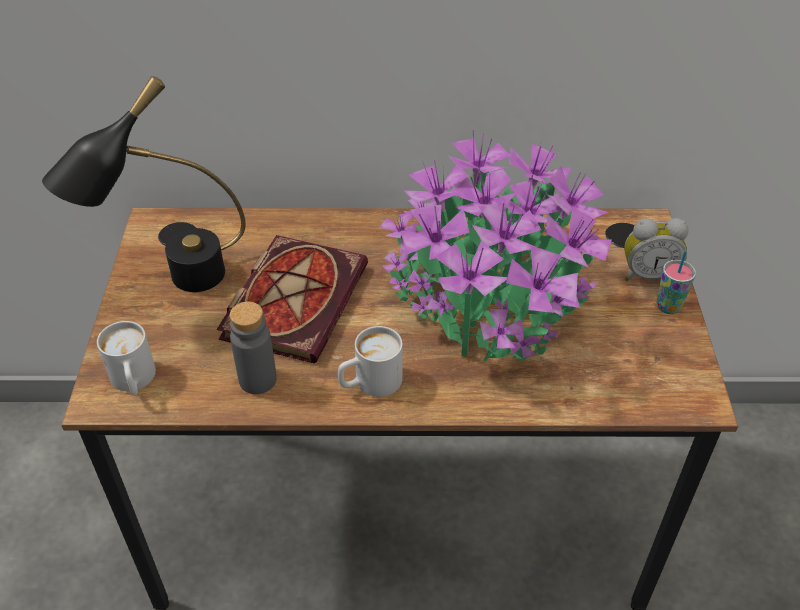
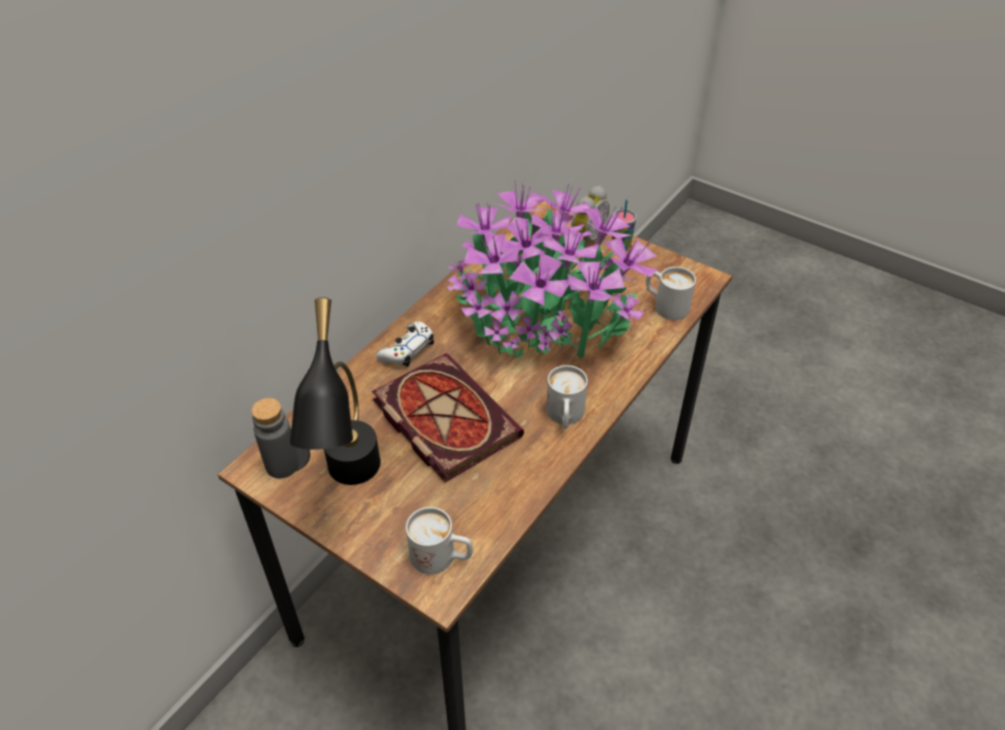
camera: 55 degrees left, 0 degrees up
grey bottle [230,301,277,394] -> grey bottle moved to [251,398,299,478]
none -> white game controller [376,321,434,367]
none -> white mug [646,267,696,320]

